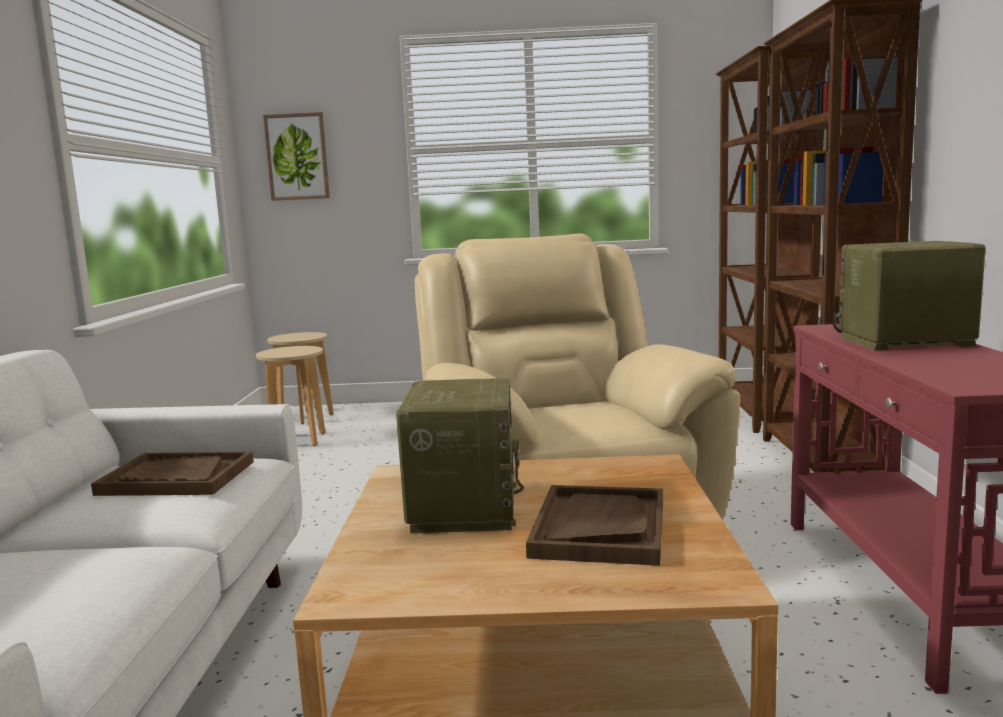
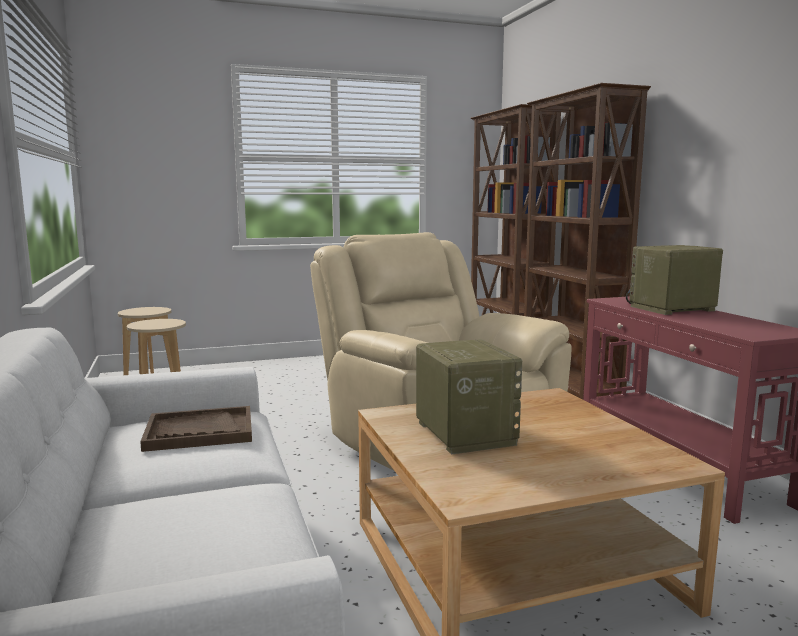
camera: 20 degrees left, 0 degrees up
picture [263,112,330,201] -> none
brown tray [526,485,663,566] -> none

